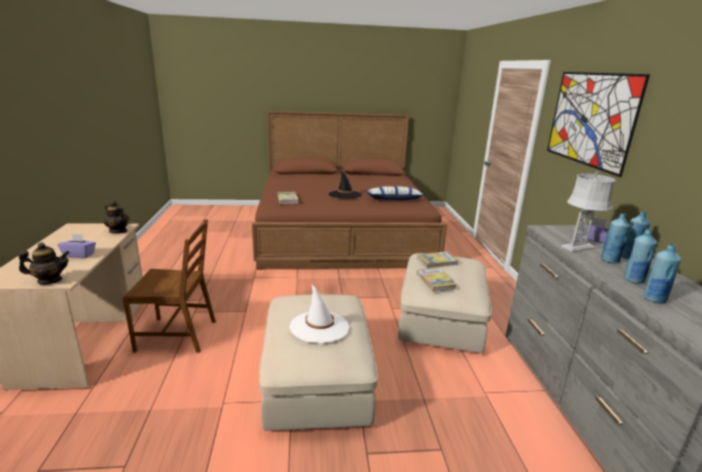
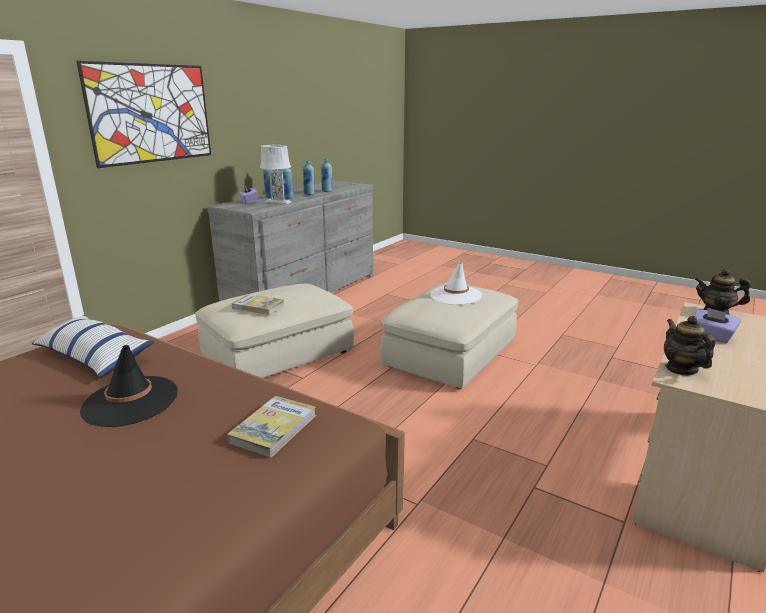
camera: 140 degrees left, 0 degrees up
brown chair [123,219,216,353] -> none
book [417,268,457,292] -> none

